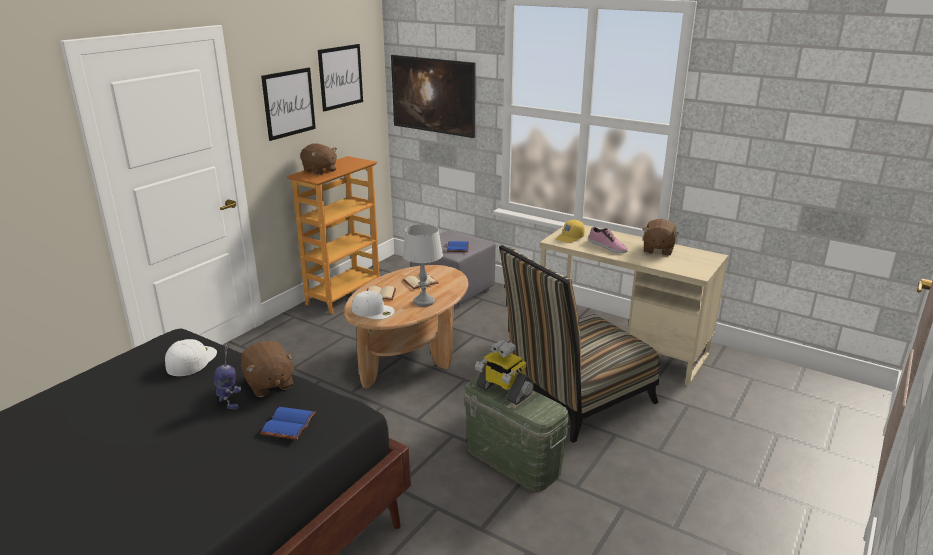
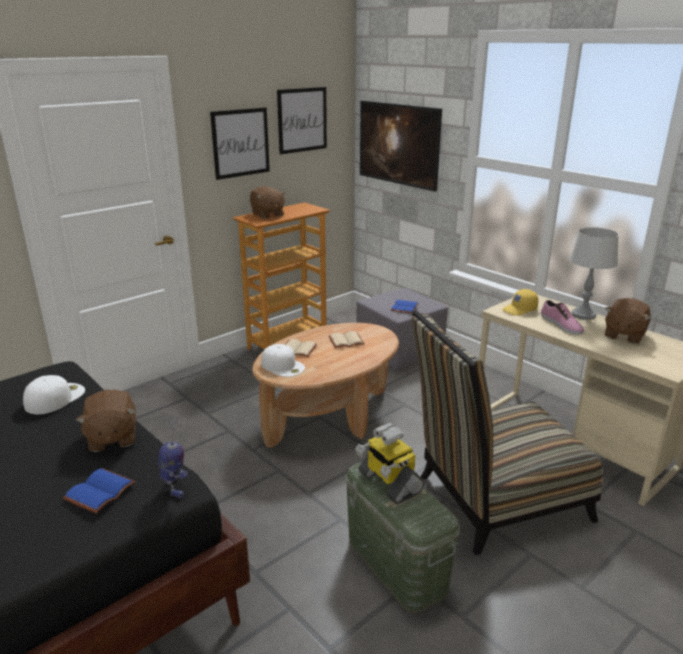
camera: 15 degrees right, 0 degrees up
toy robot [214,342,241,409] -> toy robot moved to [158,417,188,498]
grey table lamp [402,224,443,307] -> grey table lamp moved to [570,227,619,320]

